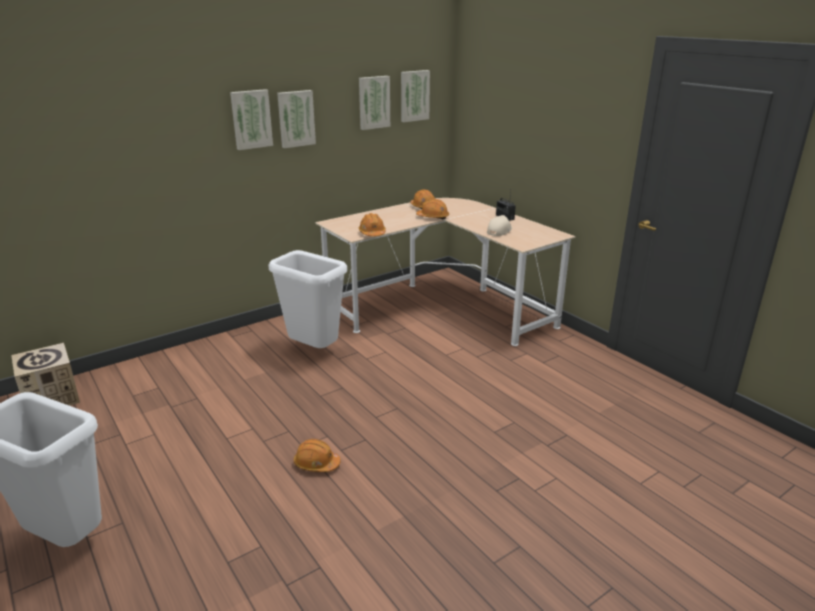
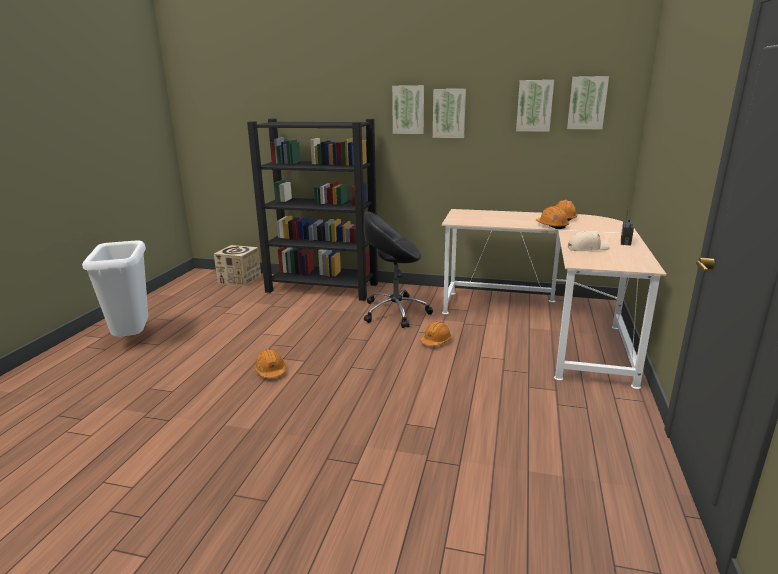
camera: 50 degrees right, 5 degrees down
white trash can [268,250,347,348] -> black office chair [364,211,433,328]
orange hard hat [359,213,386,236] -> orange hard hat moved to [420,321,451,346]
none -> black bookcase [247,118,378,301]

